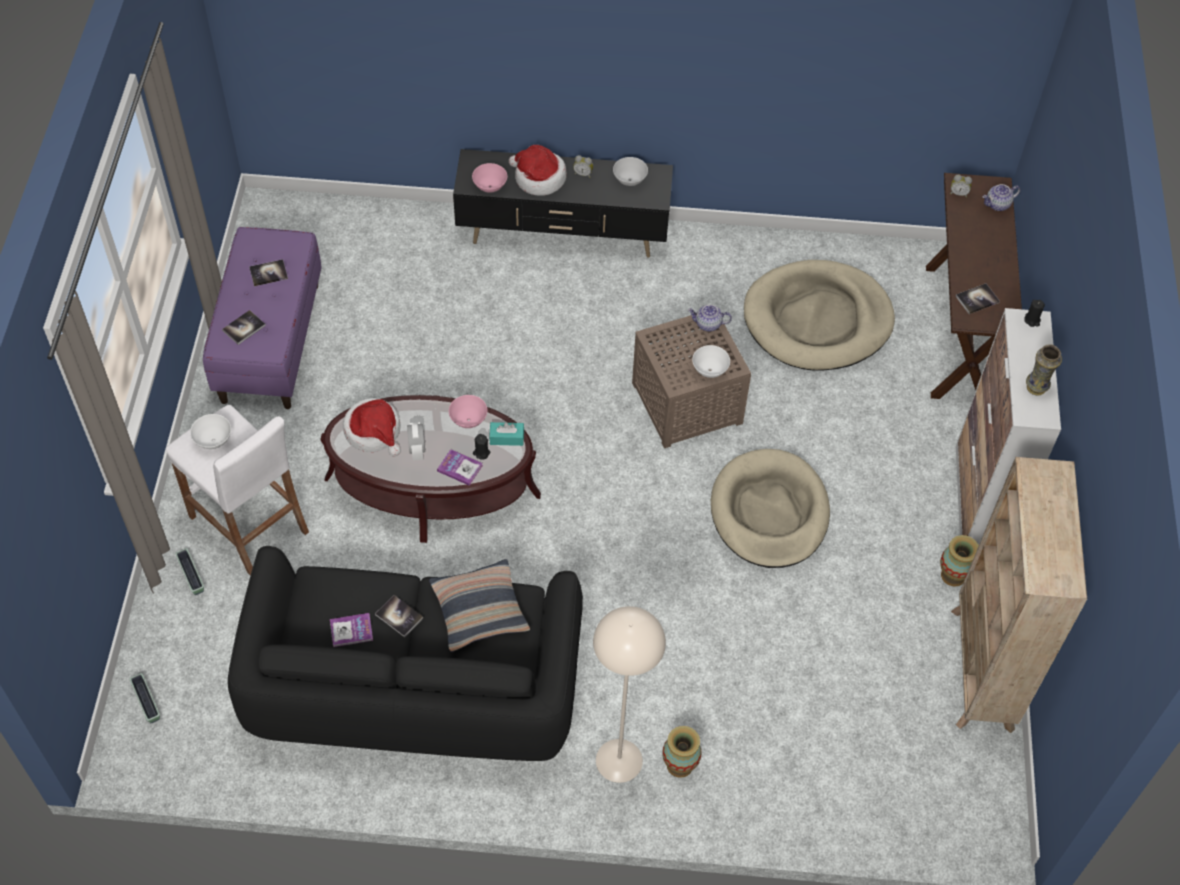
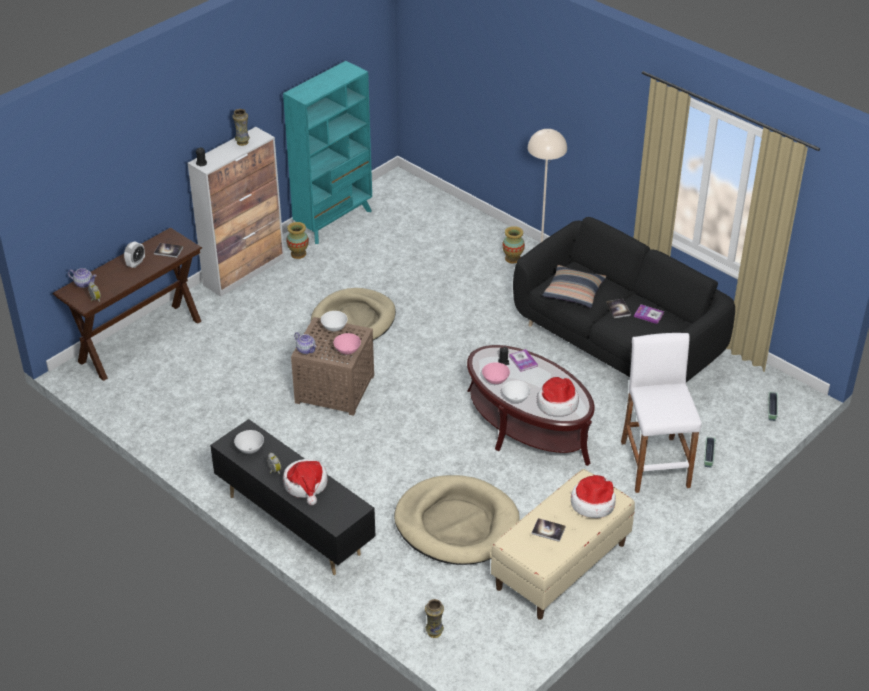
camera: 140 degrees left, 15 degrees down
white bowl [190,414,231,449] -> white bowl moved to [502,380,531,403]
purple bench [203,227,322,409] -> beige bench [491,469,635,620]
book [222,310,266,345] -> hat [571,475,616,518]
alarm clock [407,422,425,461] -> alarm clock moved to [124,242,145,268]
pink bowl [472,163,507,193] -> pink bowl moved to [333,333,361,355]
turquoise tissue box [489,422,524,446] -> none
beige dog bed [744,260,895,371] -> beige dog bed moved to [394,475,520,565]
beige bookcase [951,457,1087,733] -> turquoise bookcase [283,61,372,244]
none -> vase [425,599,444,638]

